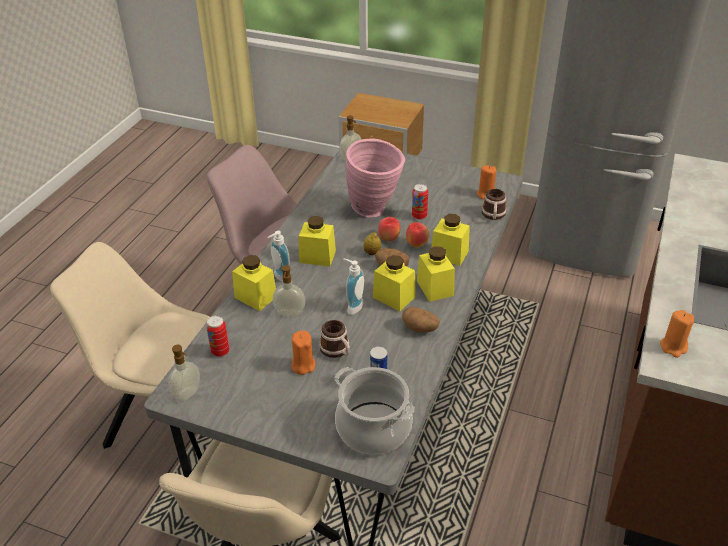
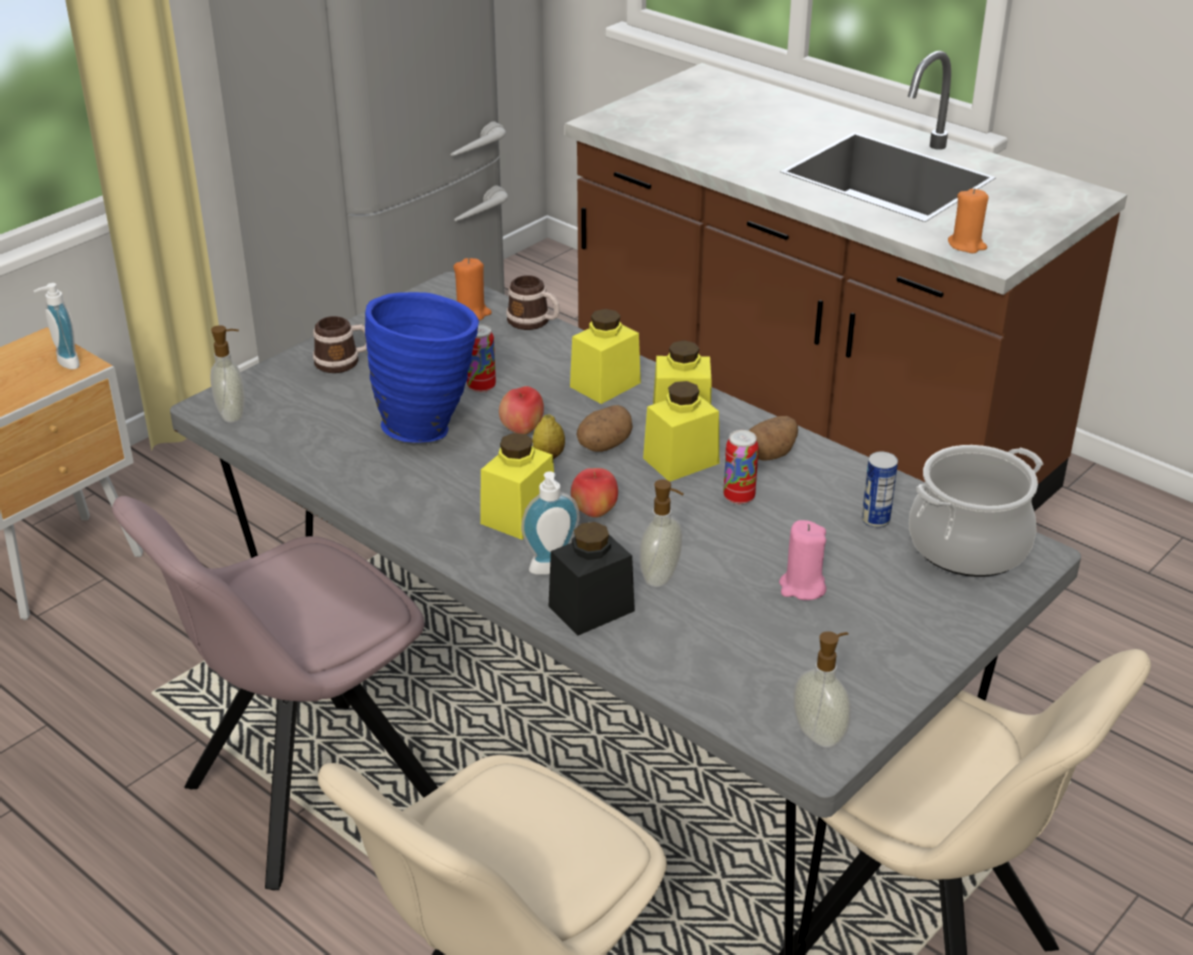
camera: 70 degrees left, 5 degrees down
can [206,315,230,357] -> can moved to [723,430,759,505]
yellow jar [232,255,276,311] -> black jar [548,522,635,636]
orange candle [291,331,315,375] -> pink candle [779,520,826,600]
mug [319,320,350,358] -> mug moved to [313,316,367,373]
soap dispenser [343,259,364,315] -> soap dispenser moved to [34,283,80,369]
pink vase [346,138,405,218] -> blue vase [365,292,479,443]
apple [406,222,429,247] -> apple moved to [571,468,618,518]

